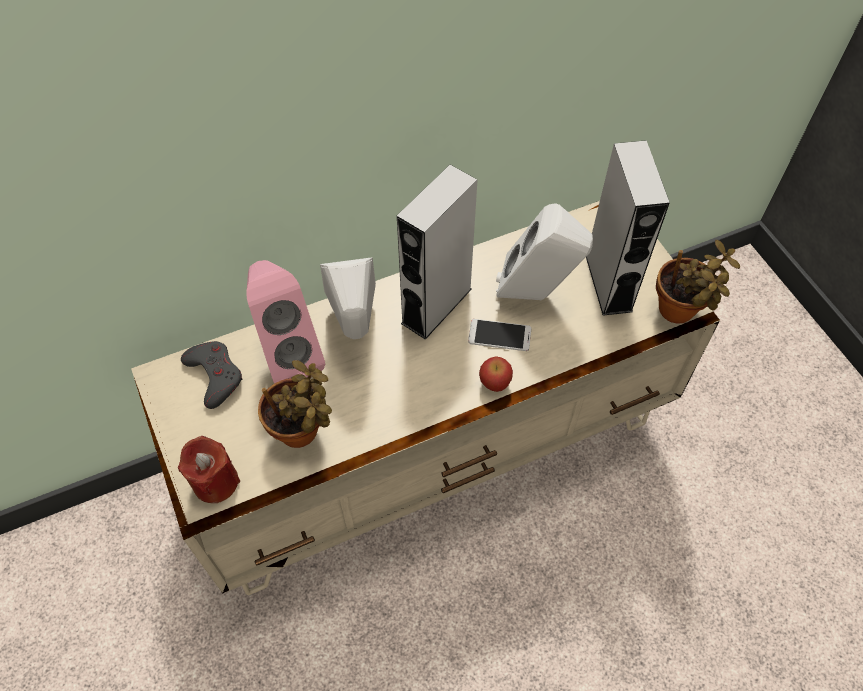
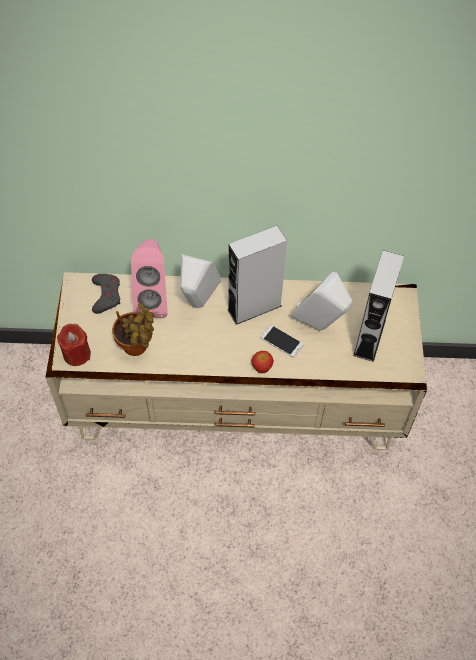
camera: 25 degrees right, 0 degrees up
potted plant [656,240,740,323] -> none

